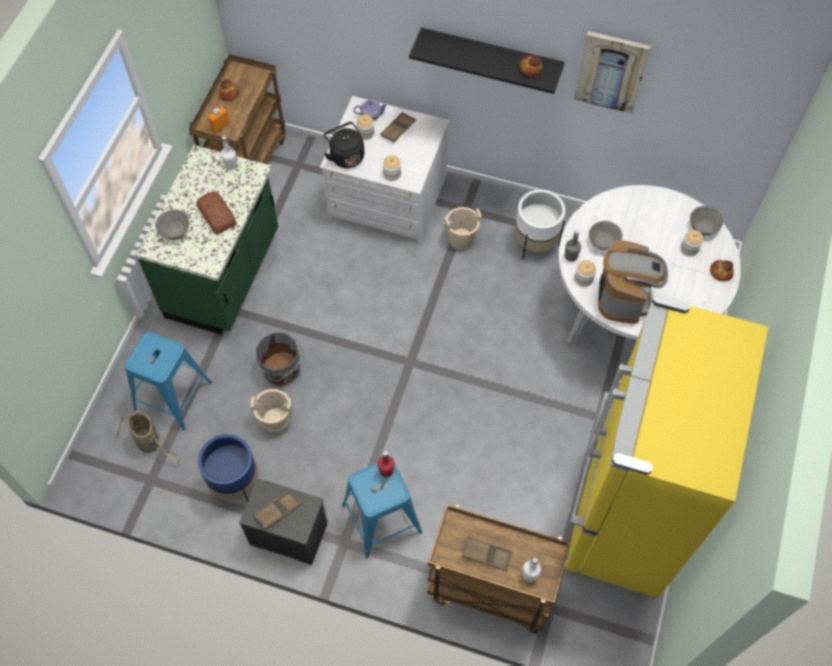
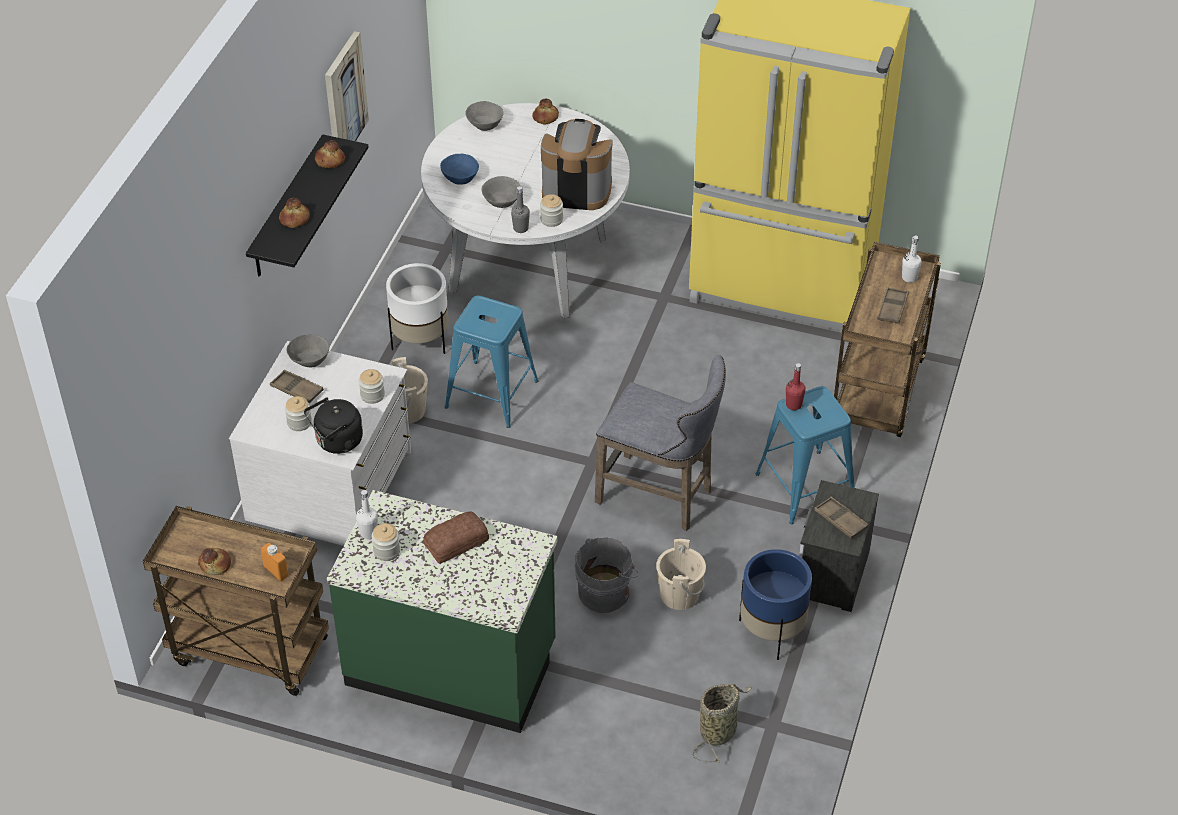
camera: 90 degrees left, 15 degrees down
blue stool [125,332,212,430] -> blue stool moved to [445,296,538,428]
grey bowl [155,209,189,240] -> grey bowl moved to [286,334,329,367]
teapot [353,100,388,120] -> none
jar [681,230,704,256] -> jar moved to [371,523,400,561]
none -> bread [279,198,310,228]
none -> blue bowl [440,154,479,185]
none -> grey stool [595,355,726,531]

